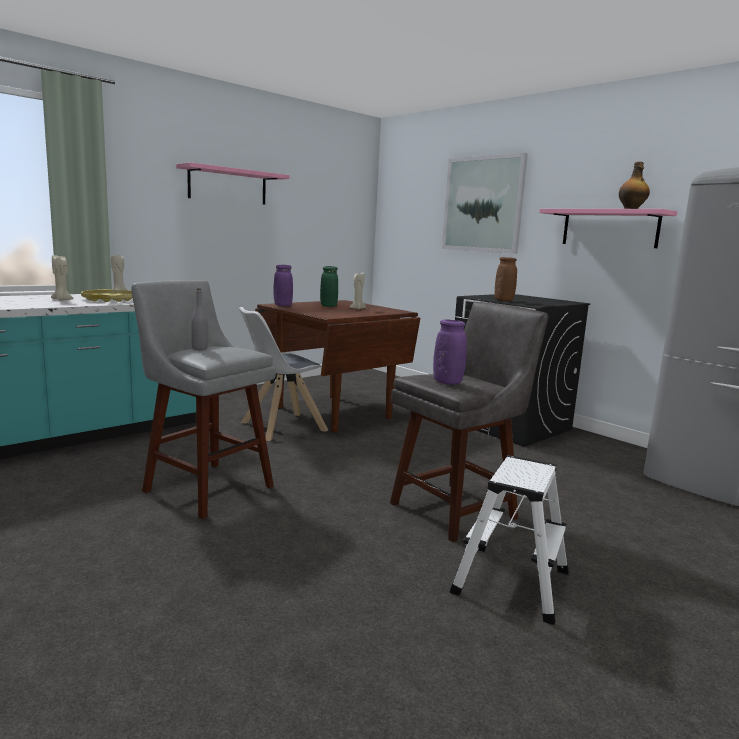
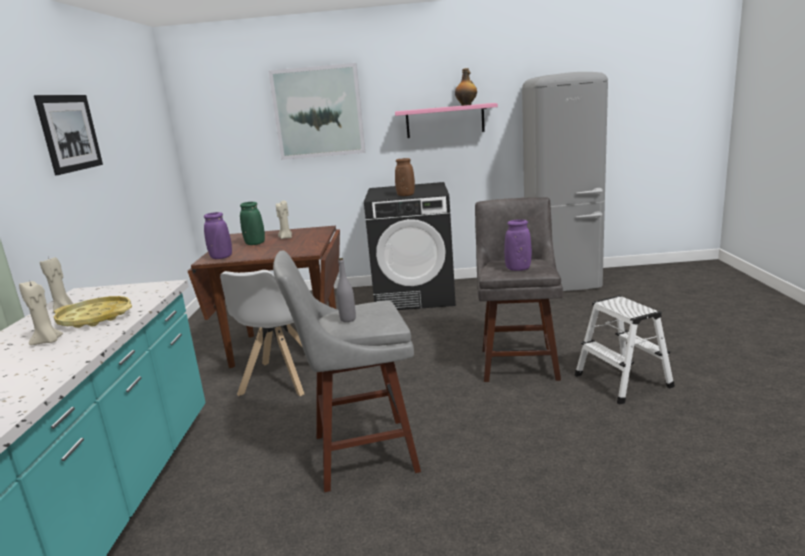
camera: 45 degrees left, 5 degrees up
pink shelf [176,162,289,205] -> picture [34,95,103,175]

